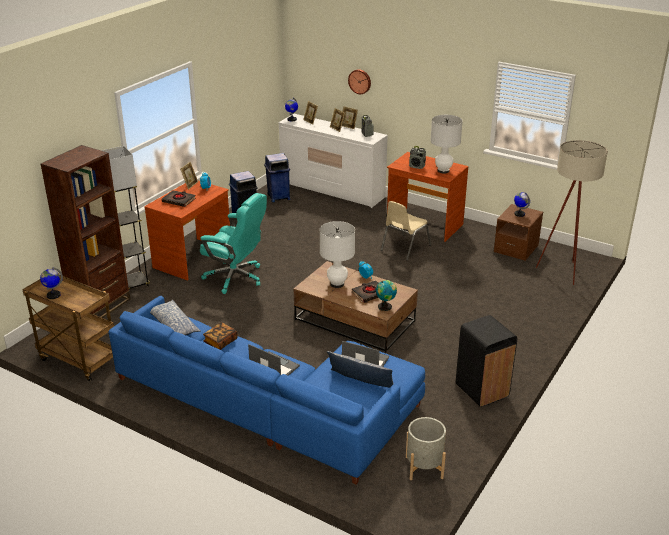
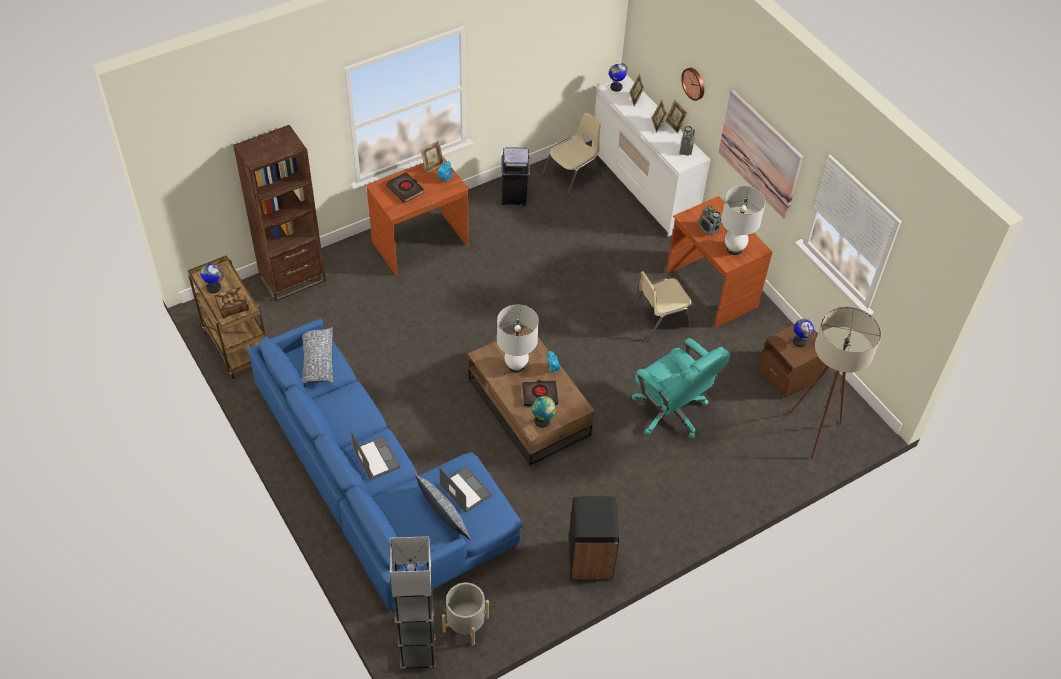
camera: 25 degrees right, 20 degrees up
grey floor lamp [101,146,150,289] -> grey floor lamp moved to [390,536,436,670]
turquoise office chair [200,193,267,294] -> turquoise office chair moved to [632,338,730,438]
book [203,322,237,350] -> book moved to [214,287,249,318]
blue trash can [264,153,290,202] -> beige chair [542,113,602,197]
none -> picture [718,90,803,219]

